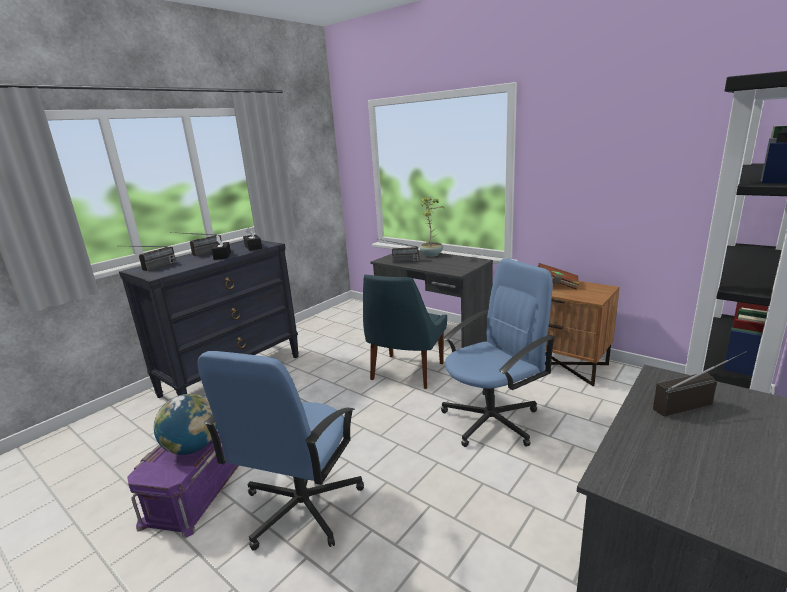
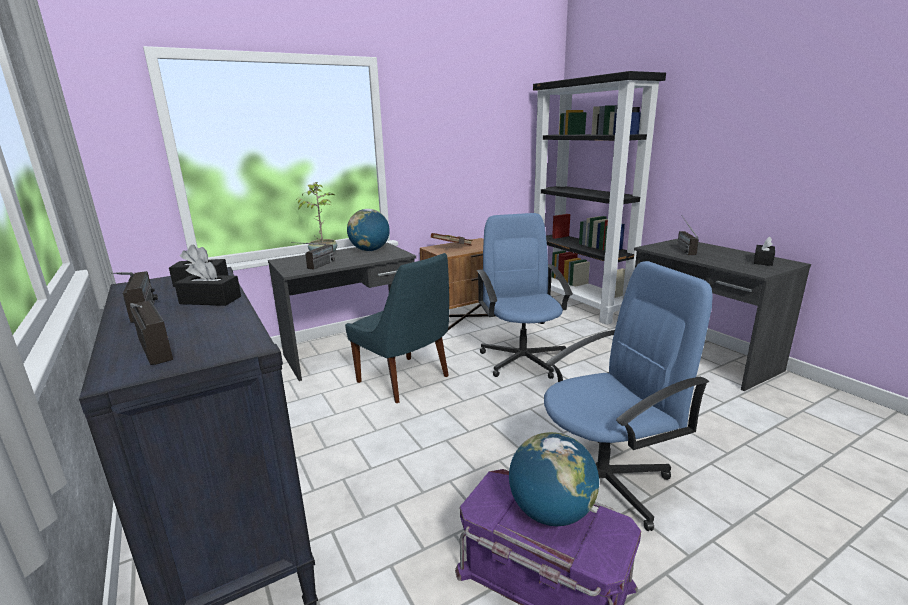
camera: 70 degrees left, 0 degrees up
blue office chair [197,351,364,551] -> blue office chair turned 60 degrees counterclockwise [544,261,713,531]
none -> globe [347,209,390,251]
none -> black tissue box [754,236,775,266]

